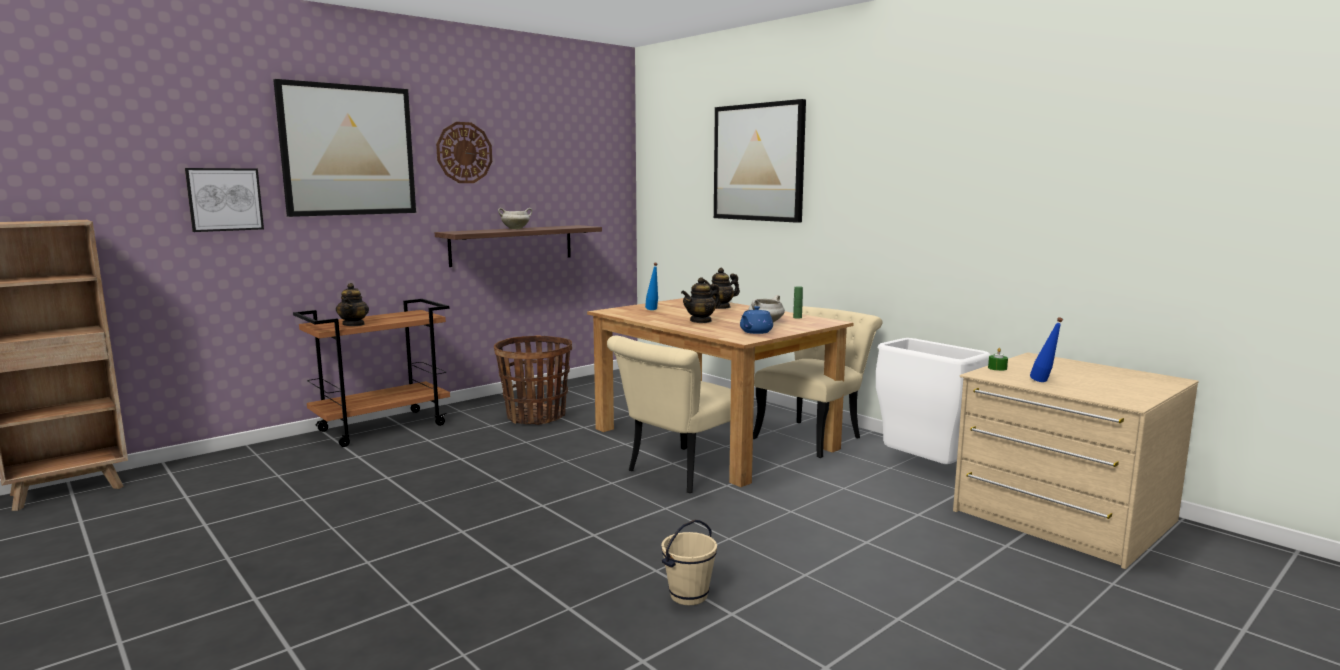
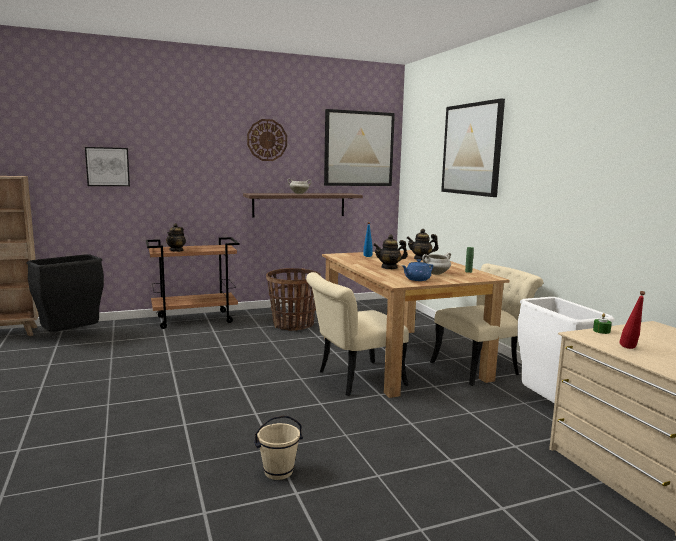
camera: 20 degrees right, 0 degrees up
picture [273,79,416,217] -> picture moved to [324,109,395,186]
blue bottle [1030,317,1063,382] -> red bottle [620,291,646,349]
none -> black trash can [27,254,104,332]

